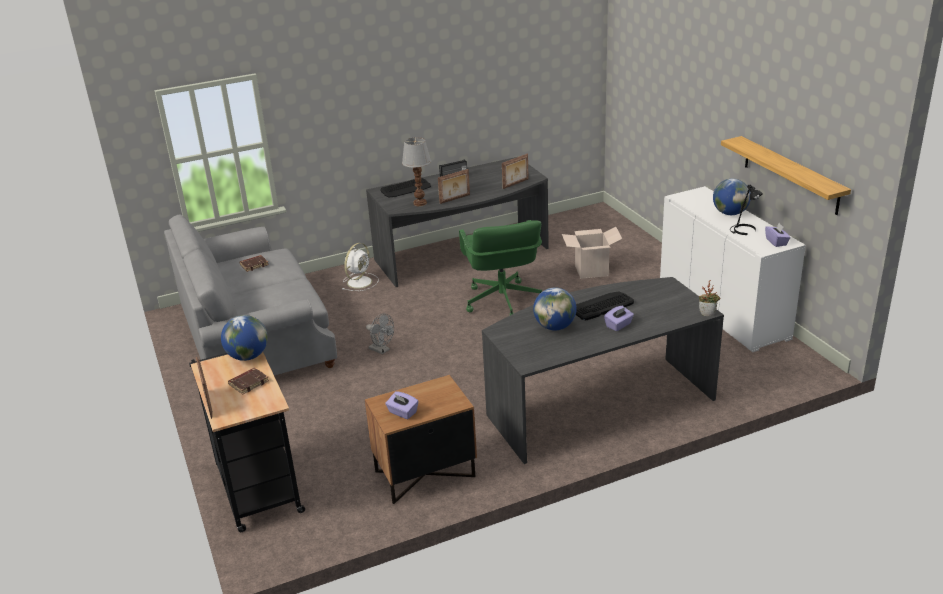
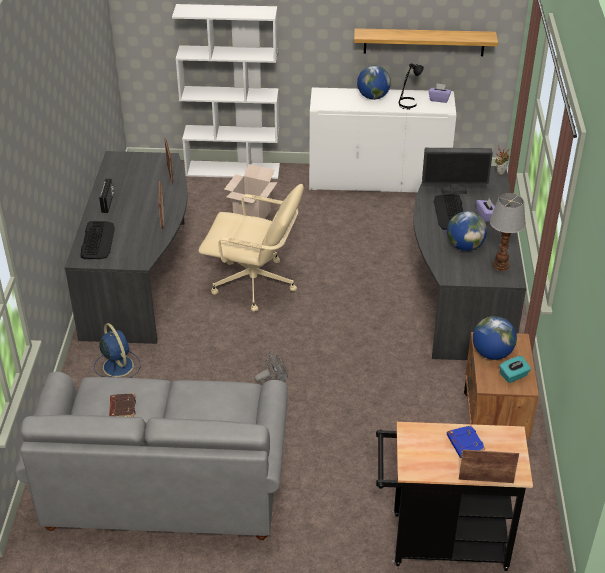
camera: 65 degrees left, 10 degrees up
globe [221,315,268,361] -> globe moved to [473,316,517,360]
brown book [228,368,269,395] -> blue book [447,425,486,458]
white fan [342,243,379,291] -> blue fan [94,323,141,378]
purple tissue box [385,392,419,419] -> turquoise tissue box [499,356,531,383]
table lamp [402,137,431,206] -> table lamp moved to [489,193,526,271]
green office chair [459,220,542,316] -> beige office chair [198,184,304,312]
none -> white bookcase [172,4,280,179]
none -> monitor [422,148,493,194]

